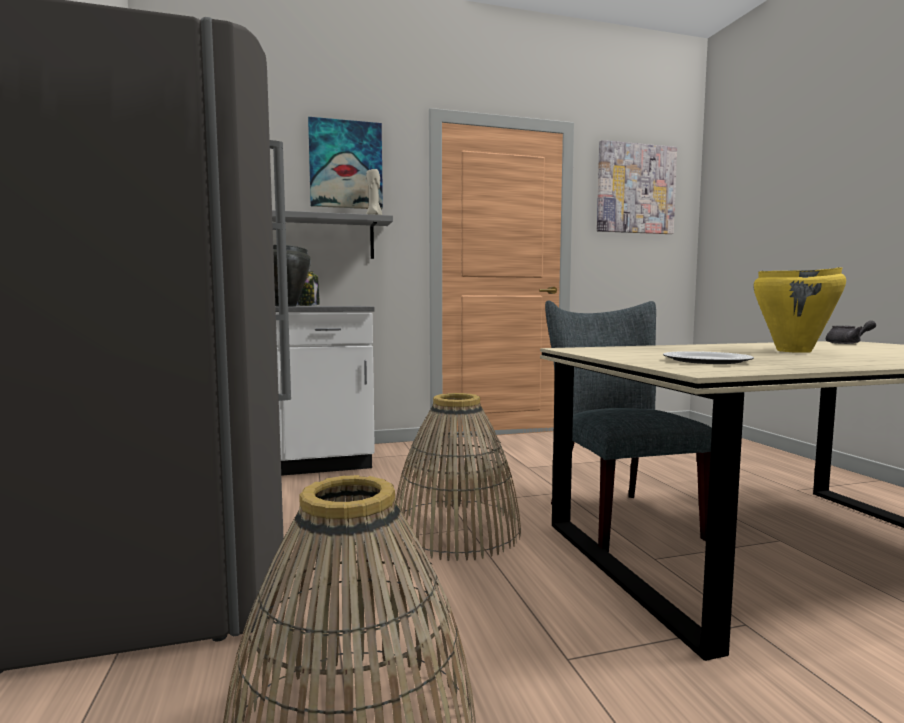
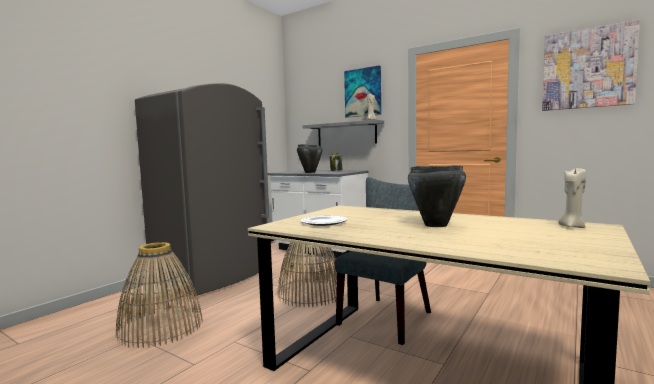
camera: 50 degrees right, 0 degrees up
yellow cooking pot [753,267,846,353] -> black cooking pot [408,165,466,227]
grey teapot [826,320,876,344] -> beige candle [558,167,586,228]

